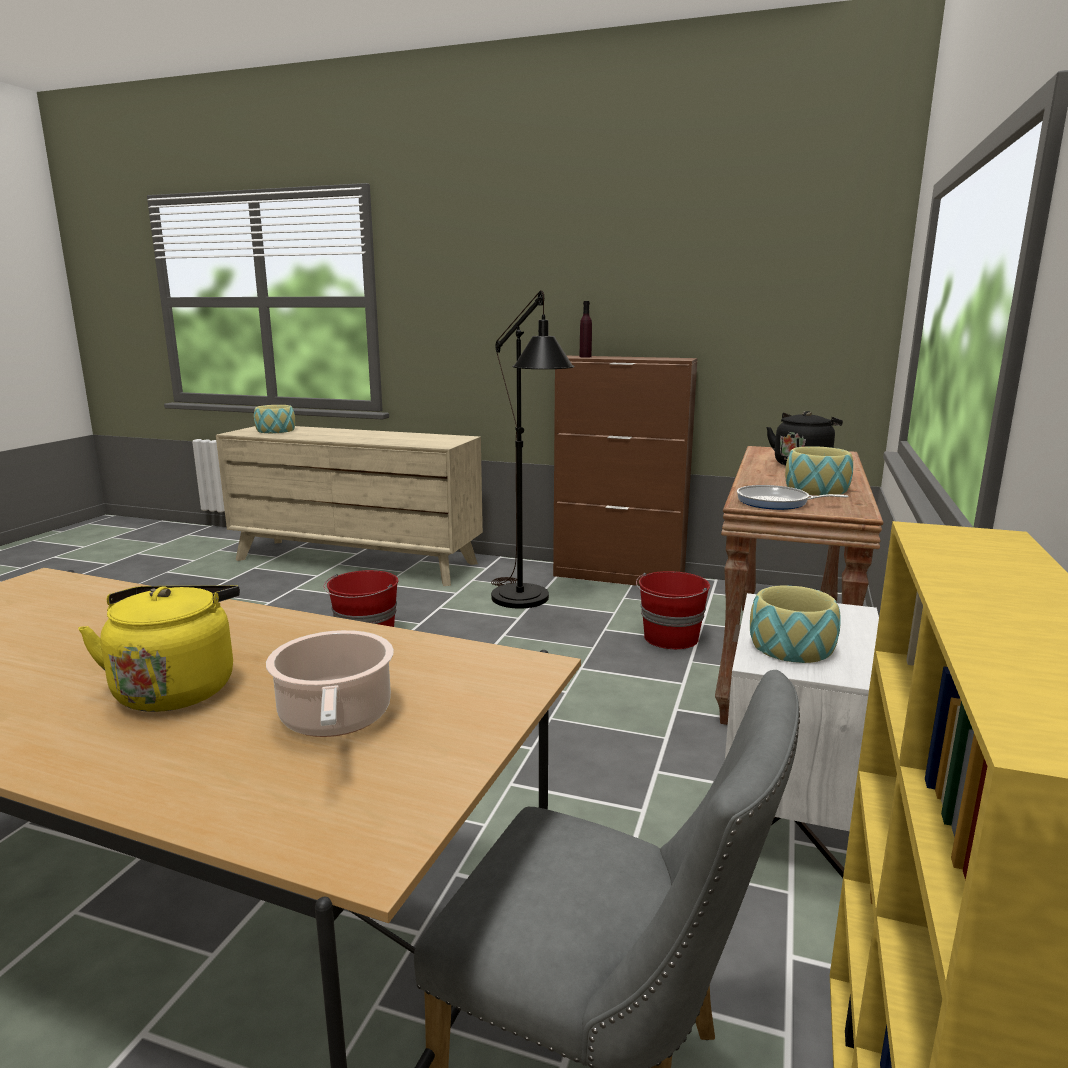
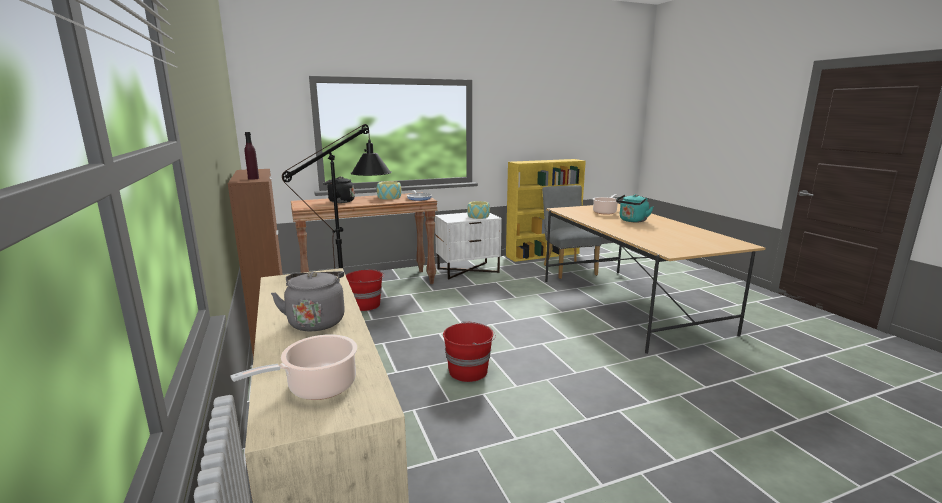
camera: 130 degrees left, 0 degrees up
yellow kettle [78,585,240,712] -> turquoise kettle [616,194,653,222]
bowl [254,405,295,433] -> cooking pot [231,334,357,400]
none -> grey kettle [271,271,345,331]

